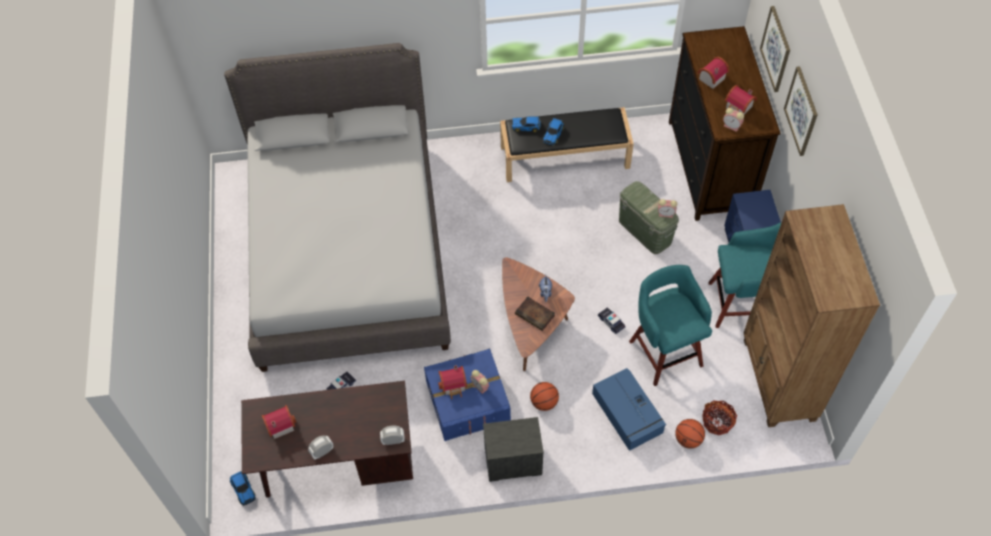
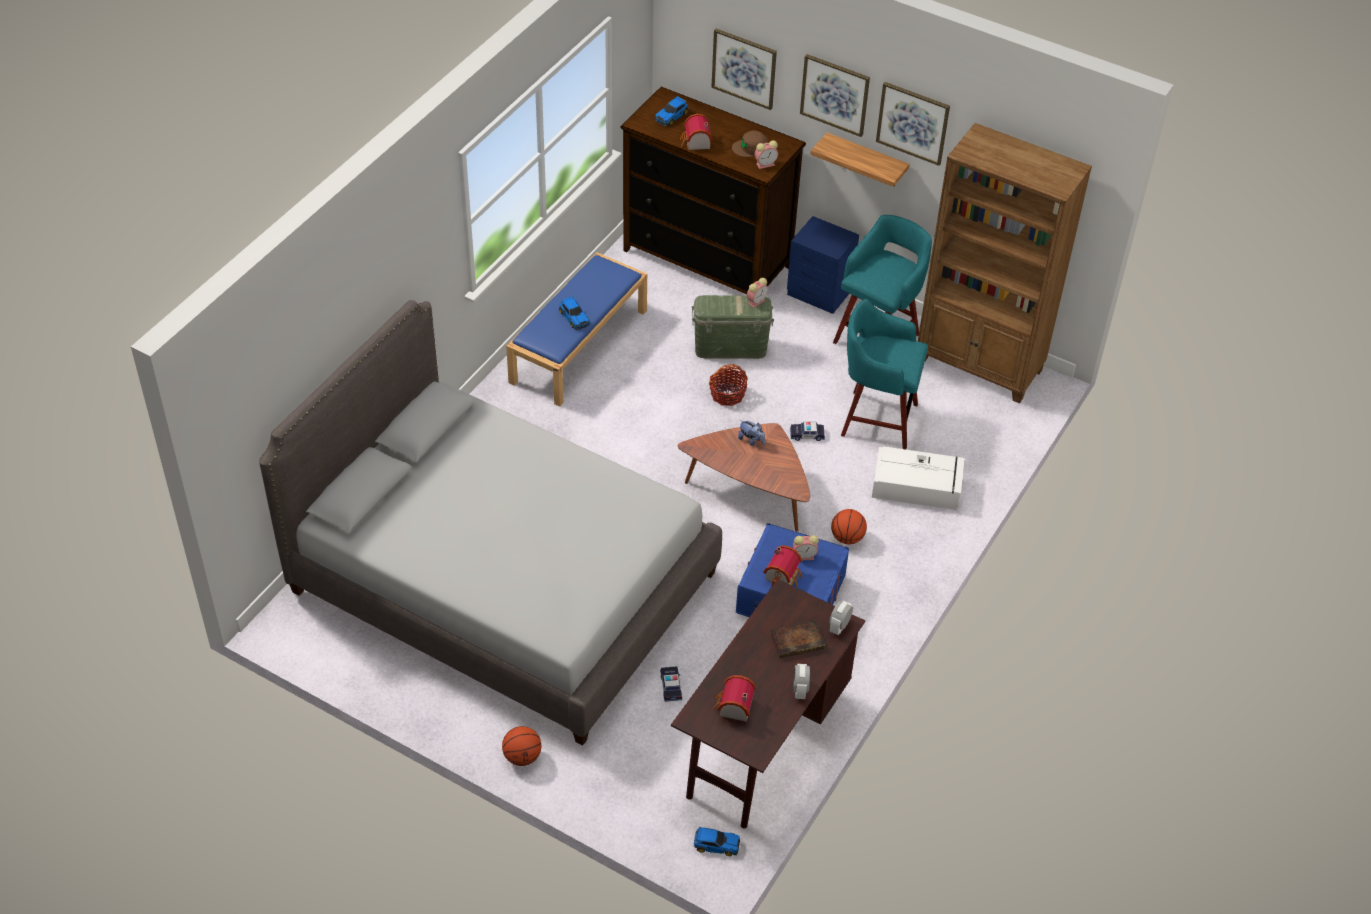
camera: 55 degrees left, 10 degrees down
nightstand [483,417,544,482] -> none
black bench [500,107,634,182] -> blue bench [506,252,647,407]
toy car [512,116,541,132] -> toy car moved to [655,96,688,126]
book [515,297,555,331] -> book moved to [770,621,825,658]
blue storage box [592,368,666,451] -> white storage box [872,446,965,510]
basketball [675,419,705,449] -> basketball moved to [502,726,541,766]
basket [702,400,737,435] -> basket moved to [709,364,748,406]
toy house [725,85,757,114] -> brown cap [732,130,768,157]
none -> shelf [810,133,910,187]
none -> picture [876,82,950,166]

